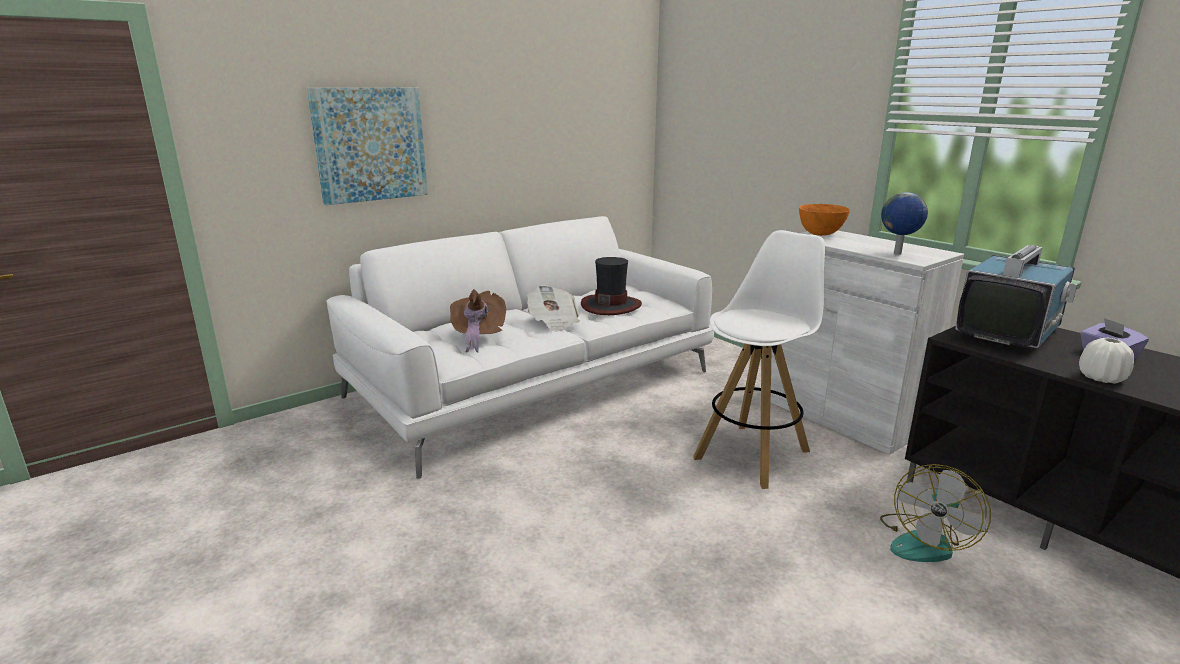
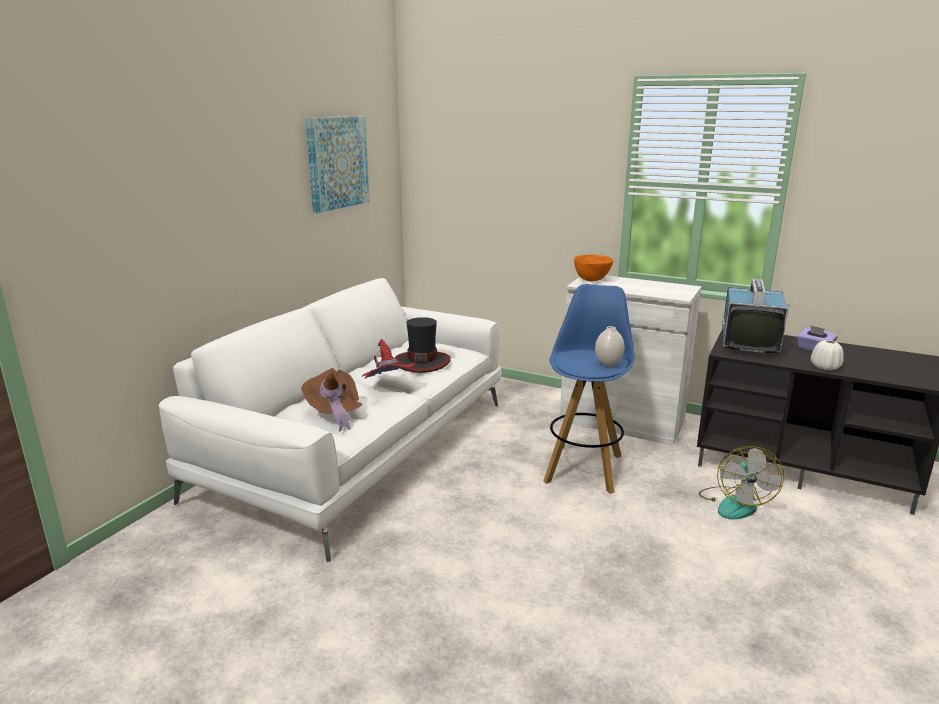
camera: 25 degrees left, 0 degrees up
picture [307,88,428,205] -> picture moved to [305,116,370,213]
newspaper [527,285,580,332] -> red hat [361,339,416,378]
white stool [693,230,825,489] -> blue stool [543,284,634,494]
globe [881,192,928,255] -> none
none -> white vase [595,326,625,367]

